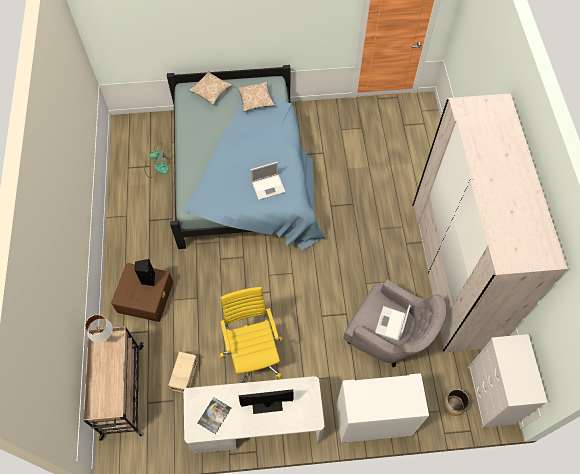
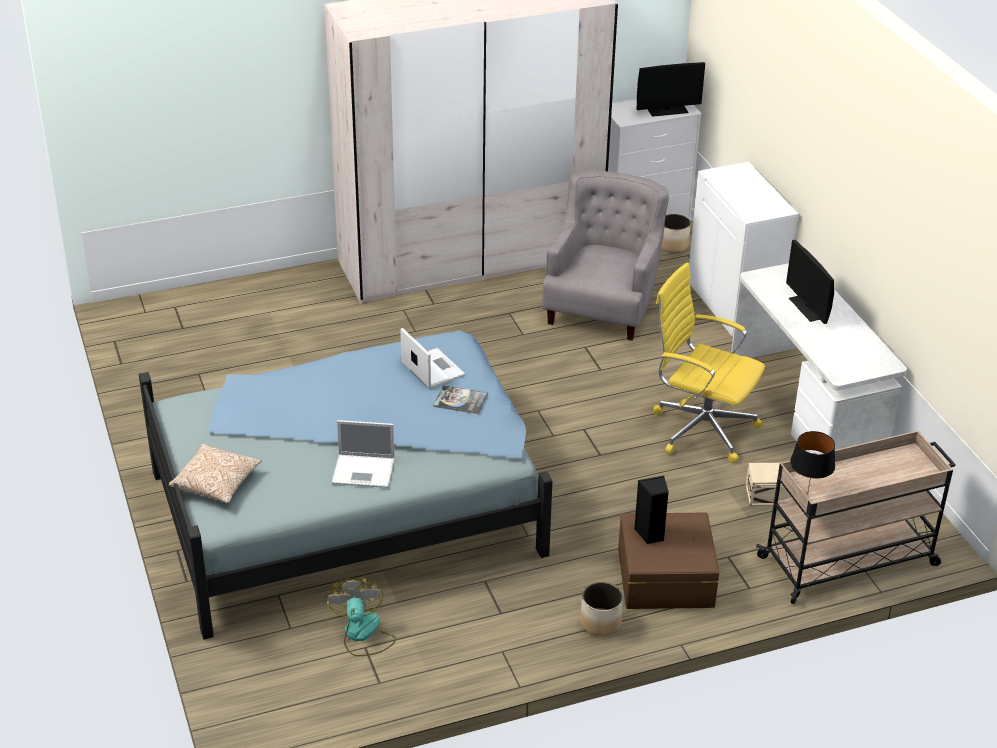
camera: 105 degrees left, 25 degrees down
white table lamp [85,315,113,342] -> black table lamp [790,431,835,495]
book [198,397,231,434] -> book moved to [433,385,488,414]
yellow office chair [220,287,283,383] -> yellow office chair turned 60 degrees clockwise [653,263,765,463]
pillow [238,82,275,112] -> none
laptop [375,305,411,341] -> laptop moved to [332,420,395,488]
none -> planter [580,582,623,636]
none -> monitor [637,62,705,117]

